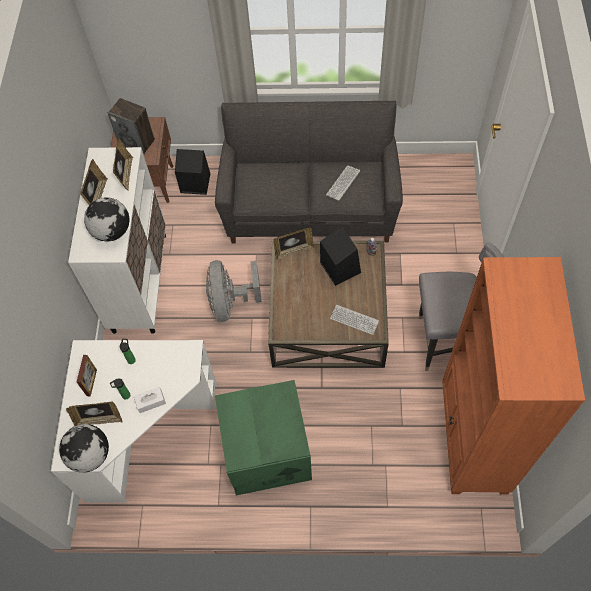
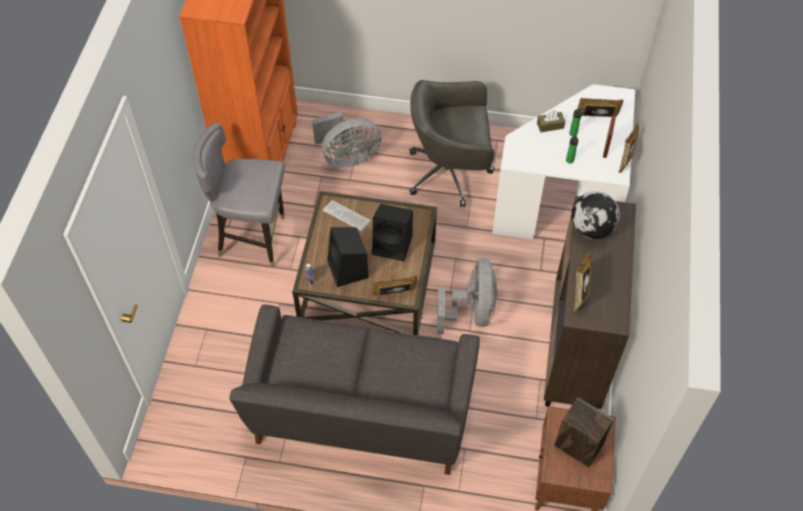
camera: 175 degrees left, 5 degrees down
globe [59,424,109,473] -> none
white cabinet [68,147,166,334] -> brown cabinet [544,196,636,409]
picture frame [80,159,108,205] -> picture frame moved to [618,123,640,173]
white tissue box [134,387,166,413] -> brown tissue box [537,111,565,132]
black speaker [175,149,210,195] -> black speaker moved to [372,204,413,261]
green storage box [215,380,312,495] -> grey office chair [409,80,495,207]
keyboard [326,165,360,201] -> none
none -> grey fan [312,112,382,168]

